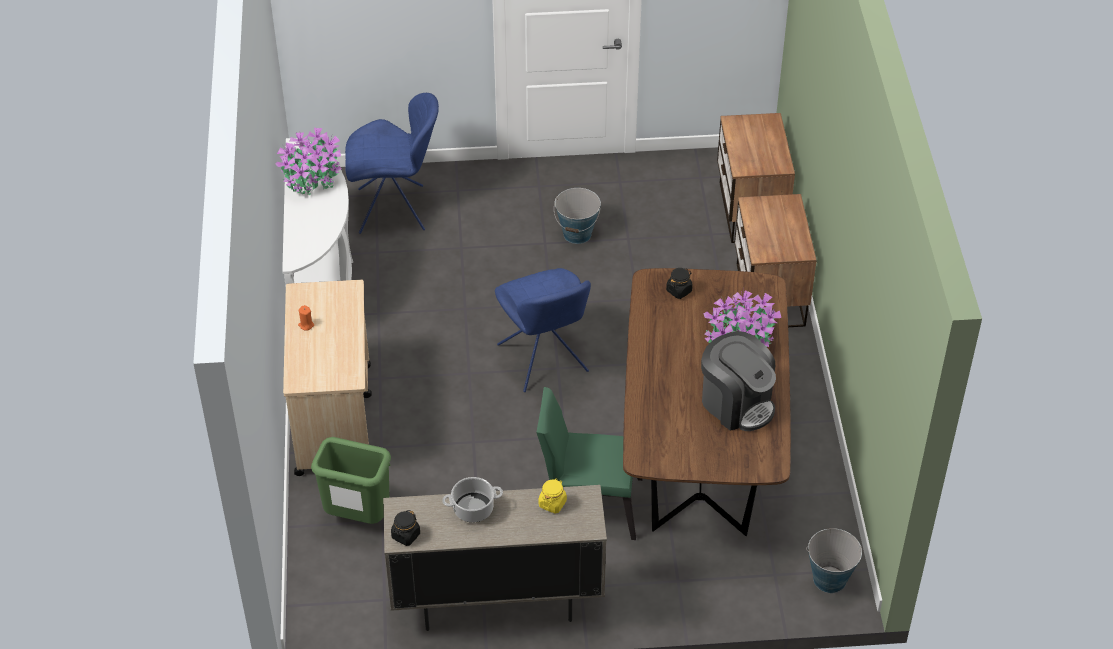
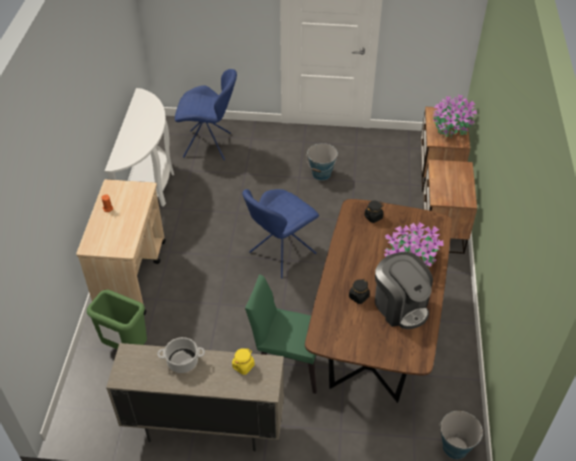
camera: 10 degrees right, 0 degrees up
potted plant [275,128,341,195] -> potted plant moved to [433,95,477,138]
black jar [391,510,420,546] -> black jar moved to [349,279,370,304]
blue chair [495,268,591,392] -> blue chair turned 60 degrees clockwise [242,189,319,279]

